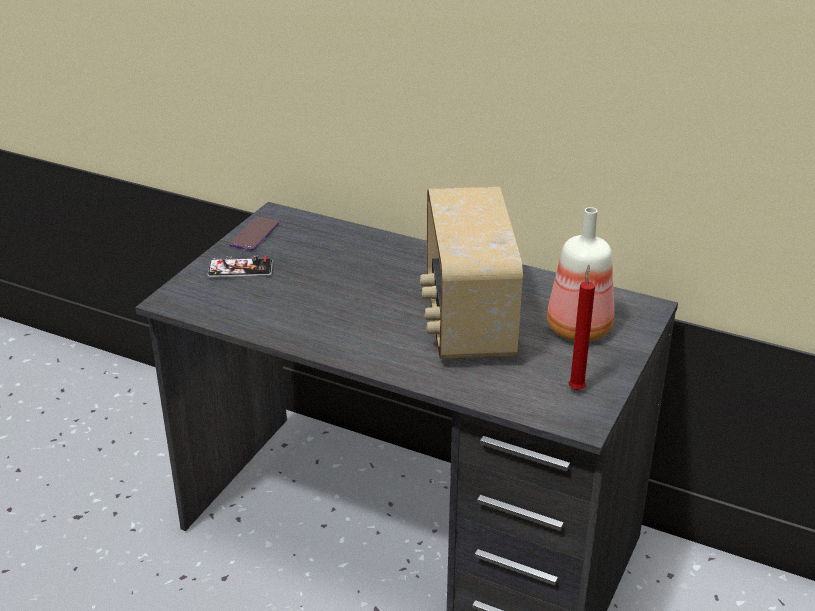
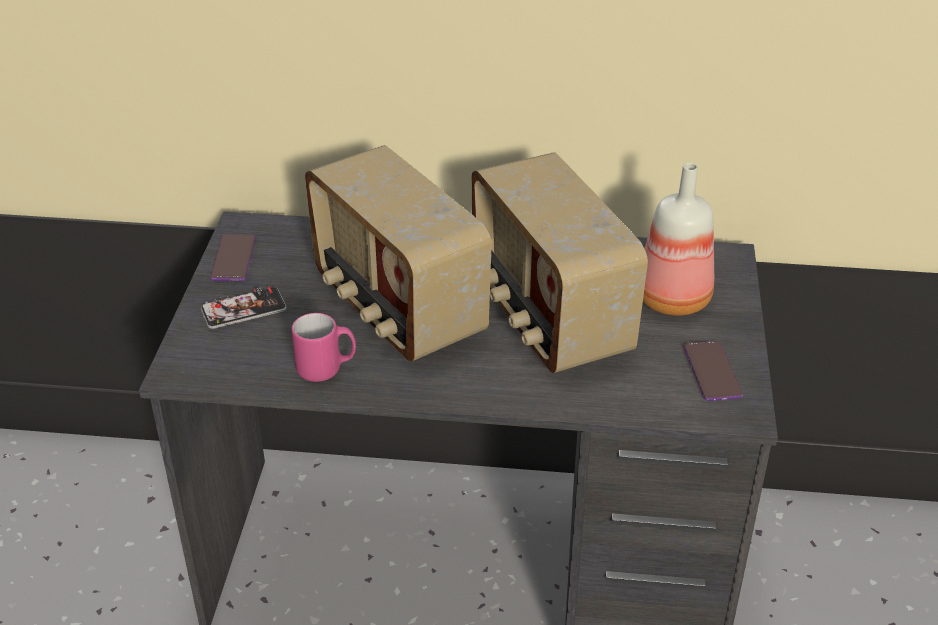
camera: 20 degrees left, 5 degrees up
red candle [569,265,595,390] -> phone [684,341,743,401]
none -> pink mug [291,313,356,382]
none -> radio [305,145,492,362]

